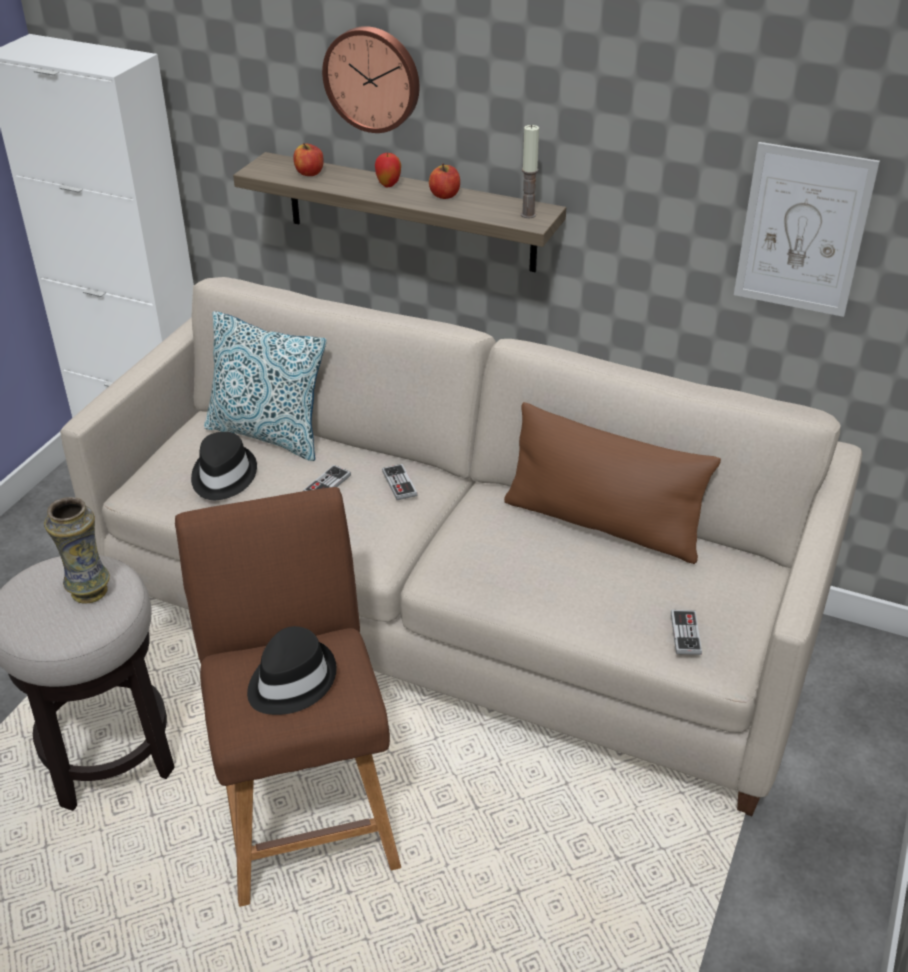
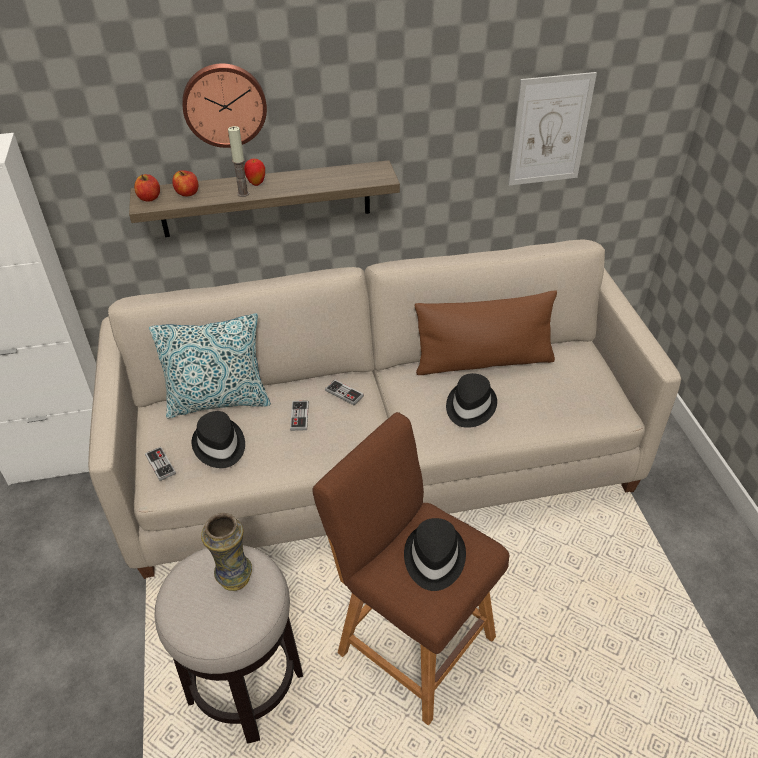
camera: 35 degrees left, 5 degrees up
apple [429,163,460,199] -> apple moved to [134,174,160,202]
candle [521,125,539,218] -> candle moved to [228,126,249,197]
game controller [671,610,702,655] -> game controller moved to [145,447,176,481]
none -> black hat [446,373,497,428]

